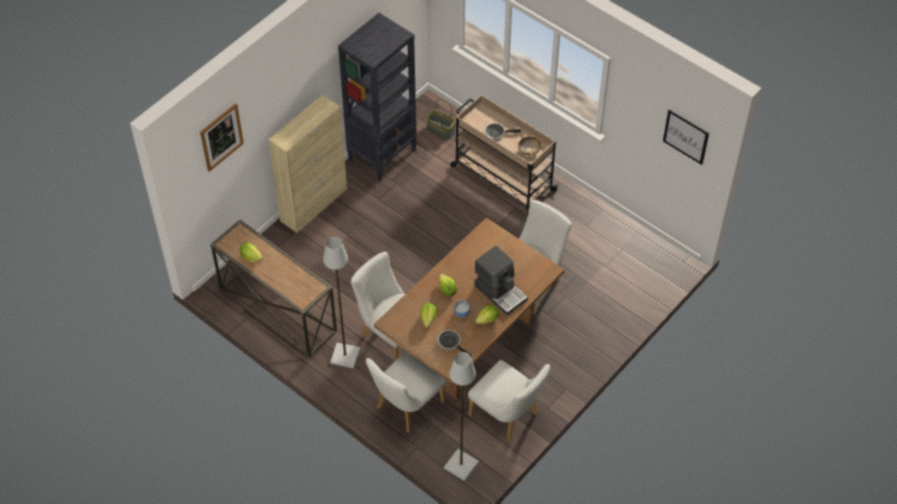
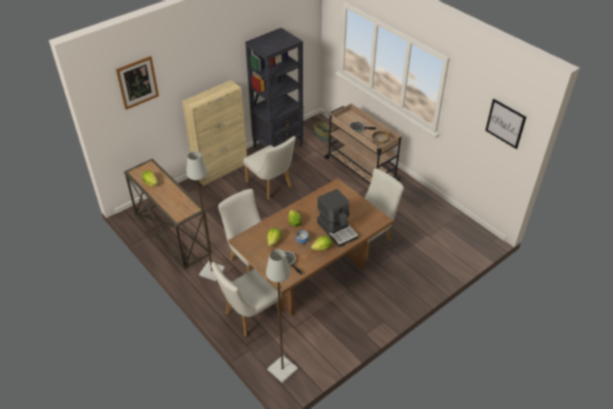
camera: 10 degrees right, 10 degrees down
white chair [468,360,550,443] -> white chair moved to [243,136,296,199]

